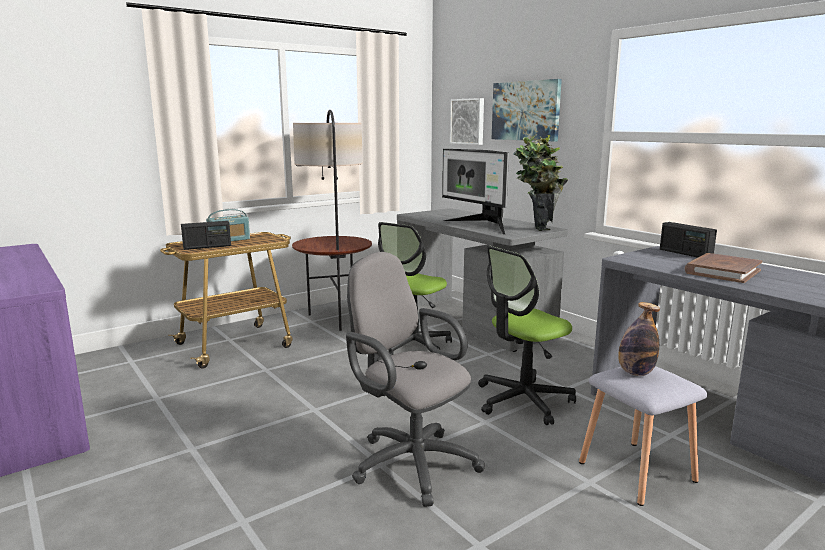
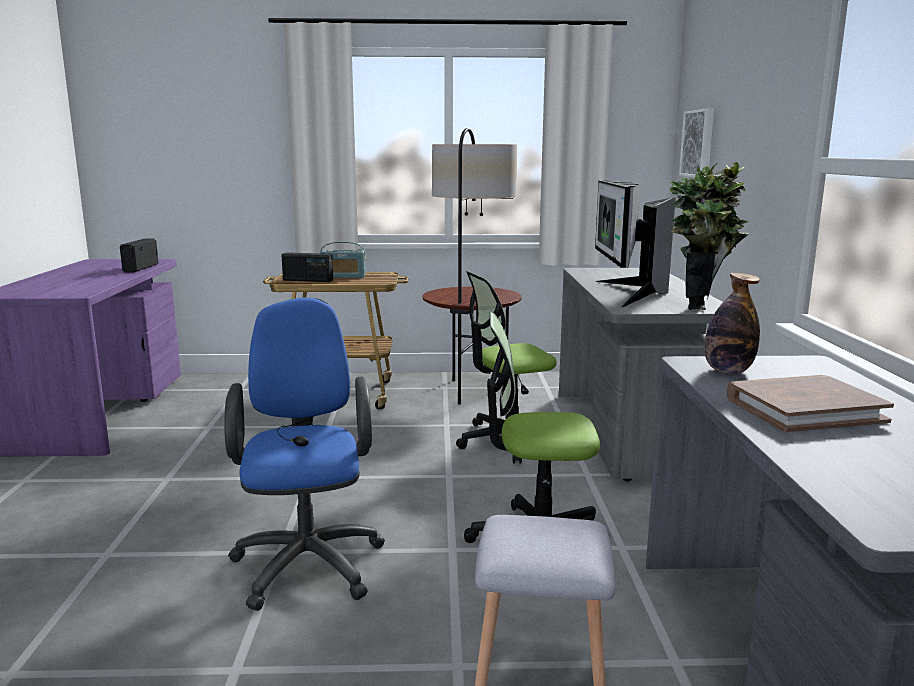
camera: 35 degrees right, 0 degrees up
grey office chair [346,252,485,507] -> blue office chair [224,297,385,611]
picture [492,79,562,141] -> none
bottle [618,302,660,376] -> bottle moved to [705,273,760,374]
radio [660,222,717,258] -> radio moved to [120,239,159,273]

